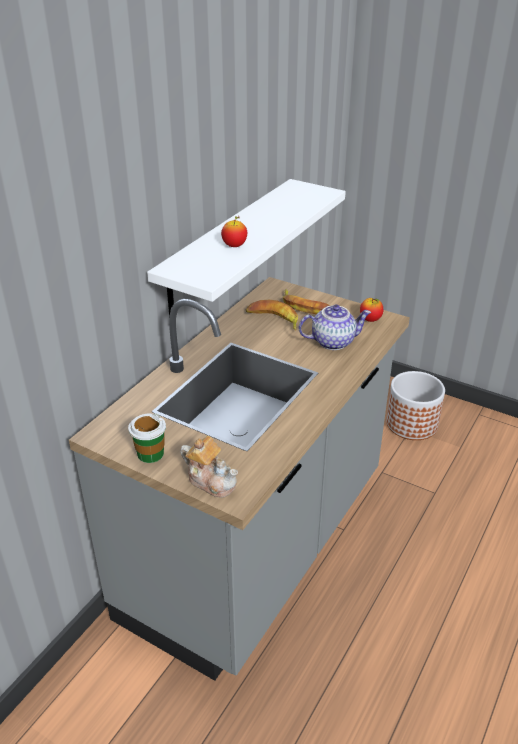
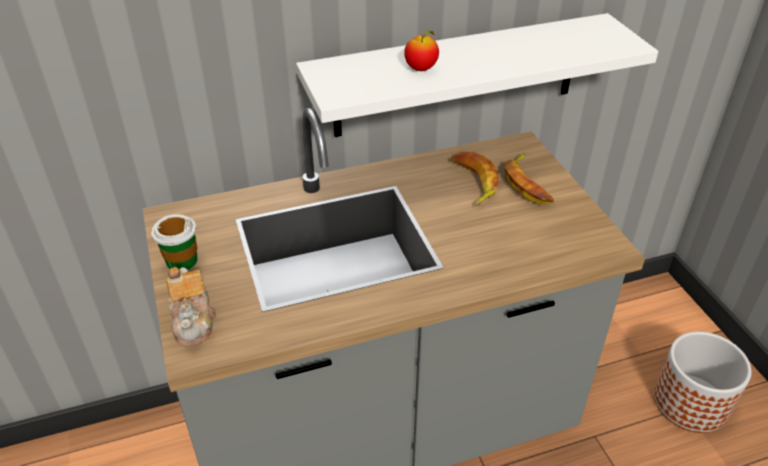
camera: 40 degrees right, 5 degrees up
teapot [299,305,371,350] -> none
apple [360,298,383,322] -> none

